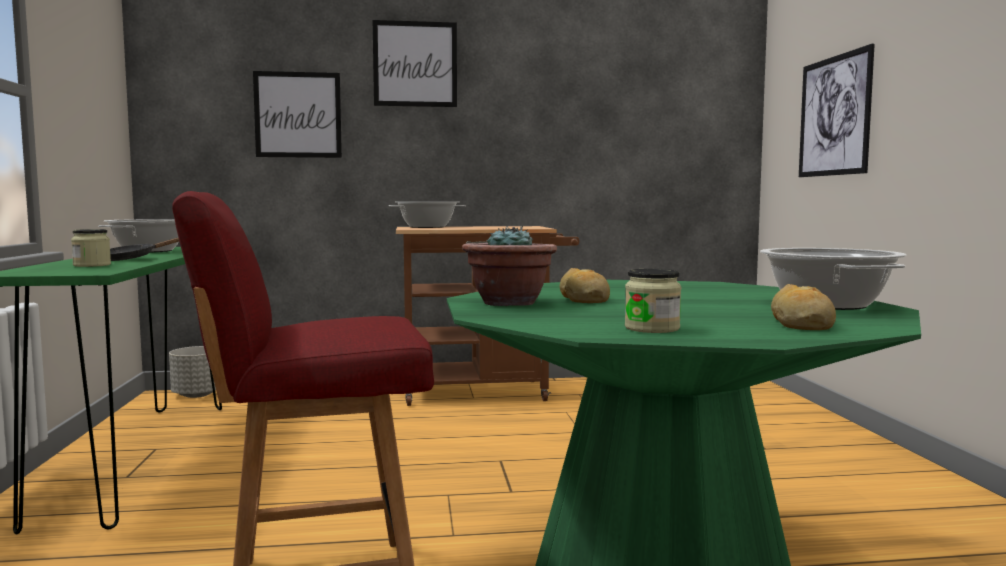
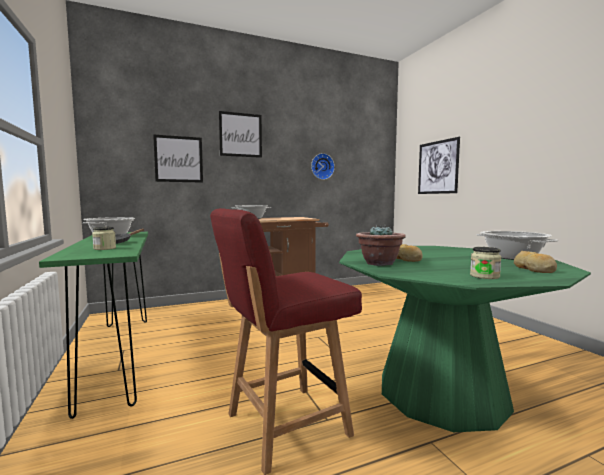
camera: 15 degrees left, 0 degrees up
grey planter [169,346,216,398] -> none
none -> wall clock [311,153,335,180]

